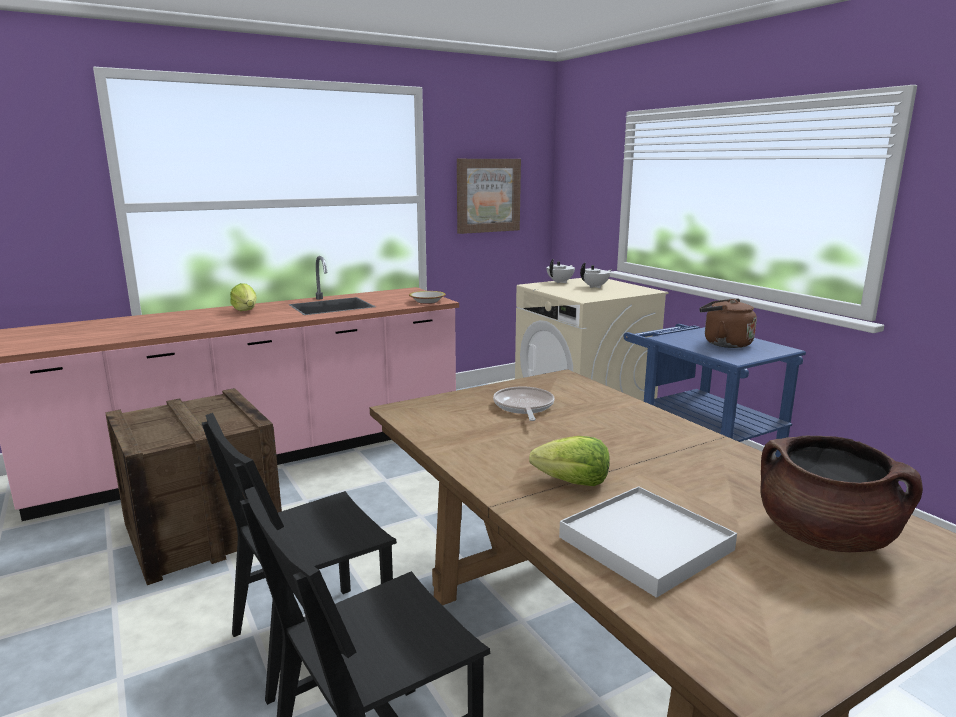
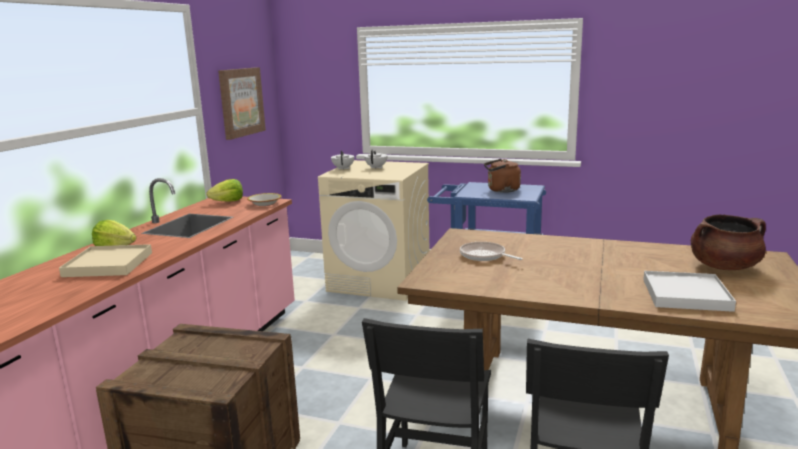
camera: 40 degrees left, 0 degrees up
lettuce [529,436,610,486] -> lettuce moved to [206,179,243,202]
none -> beige tray [59,244,152,277]

